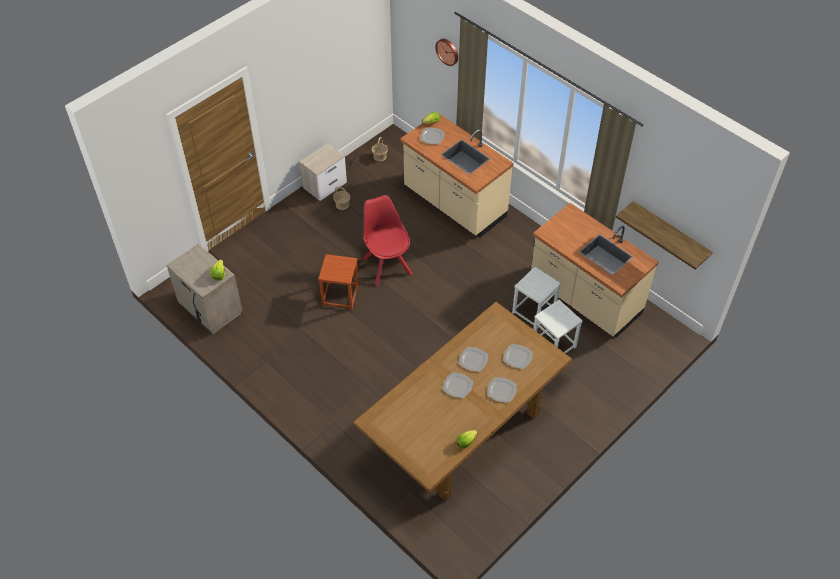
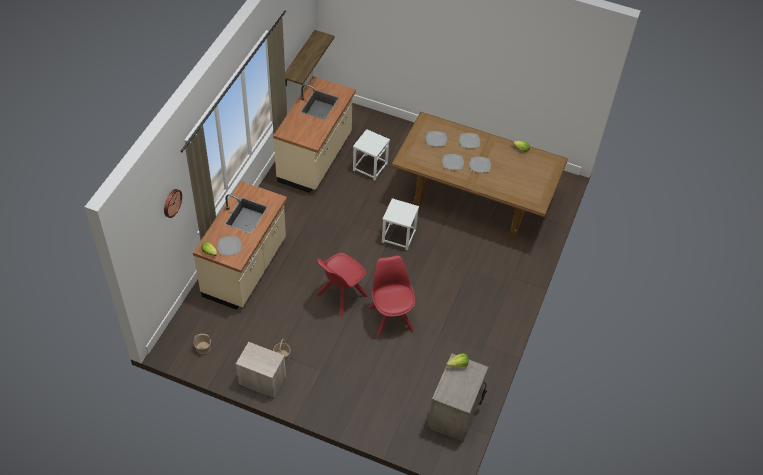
camera: 115 degrees left, 0 degrees up
brown stool [318,254,359,310] -> red chair [369,256,415,338]
white stool [512,267,561,329] -> white stool moved to [382,198,419,250]

